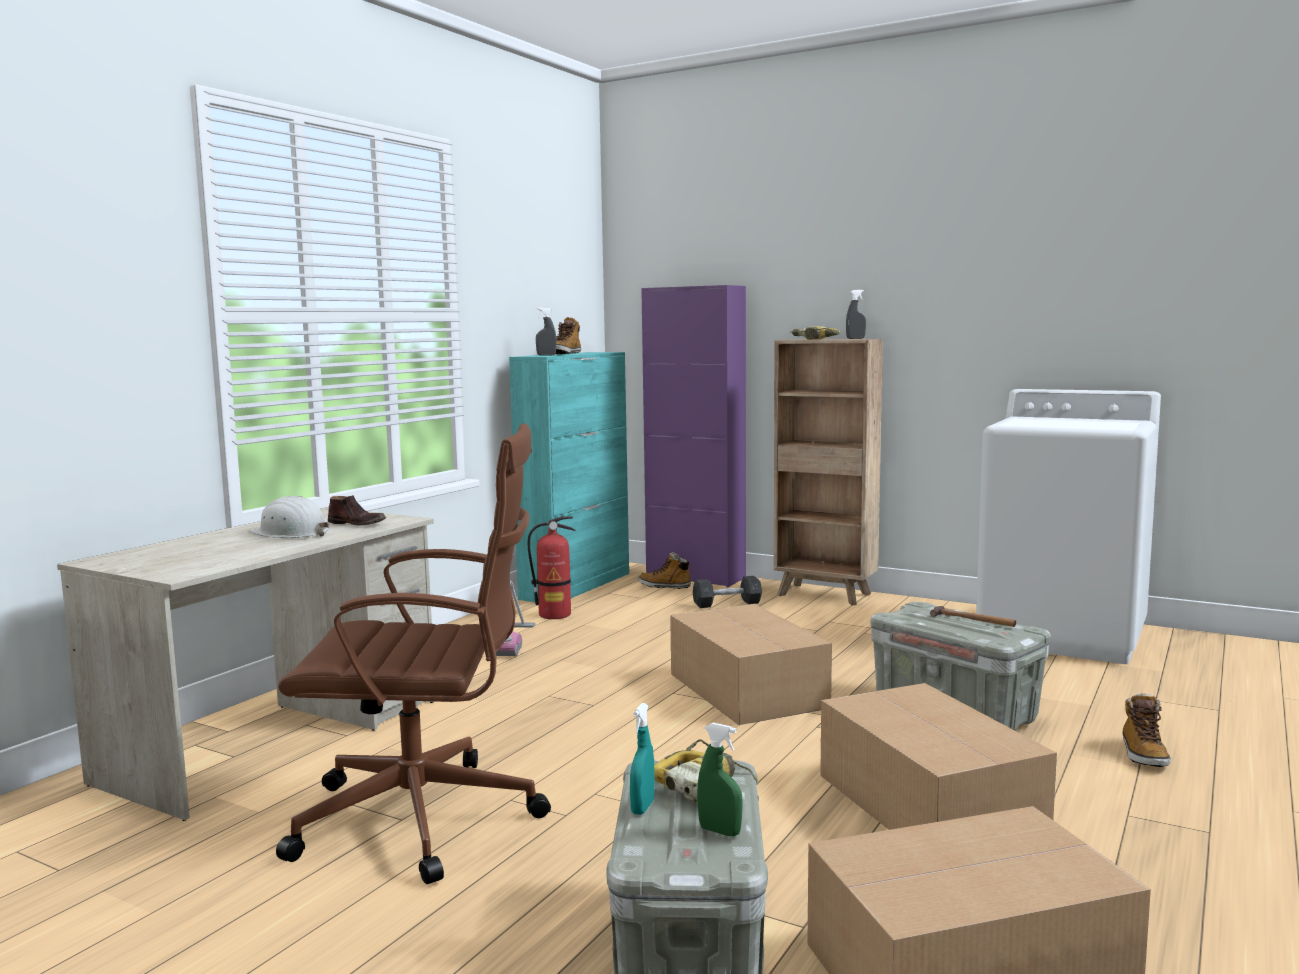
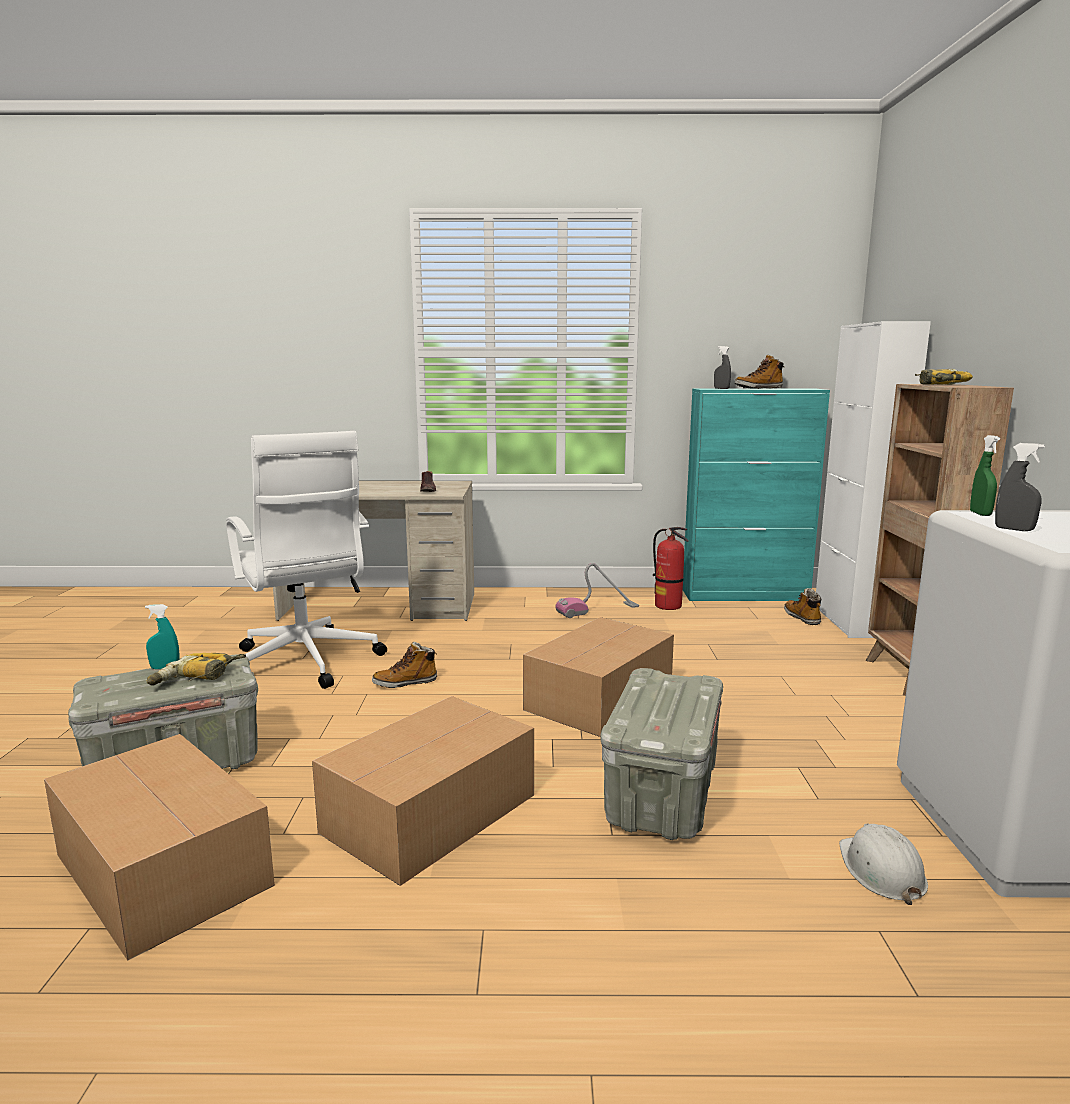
camera: 60 degrees right, 5 degrees up
white hard hat [248,496,329,538] -> white hard hat moved to [839,824,928,905]
brown office chair [276,423,551,884] -> white office chair [226,431,387,689]
purple cabinet [641,285,746,587] -> white cabinet [816,321,931,638]
grey dumbbell [692,576,762,608] -> none
green spray bottle [697,723,743,836] -> green spray bottle moved to [970,435,1000,516]
grey spray bottle [846,290,866,339] -> grey spray bottle moved to [995,443,1045,531]
hammer [930,606,1016,627] -> none
boot [1123,693,1171,767] -> boot moved to [372,642,438,688]

